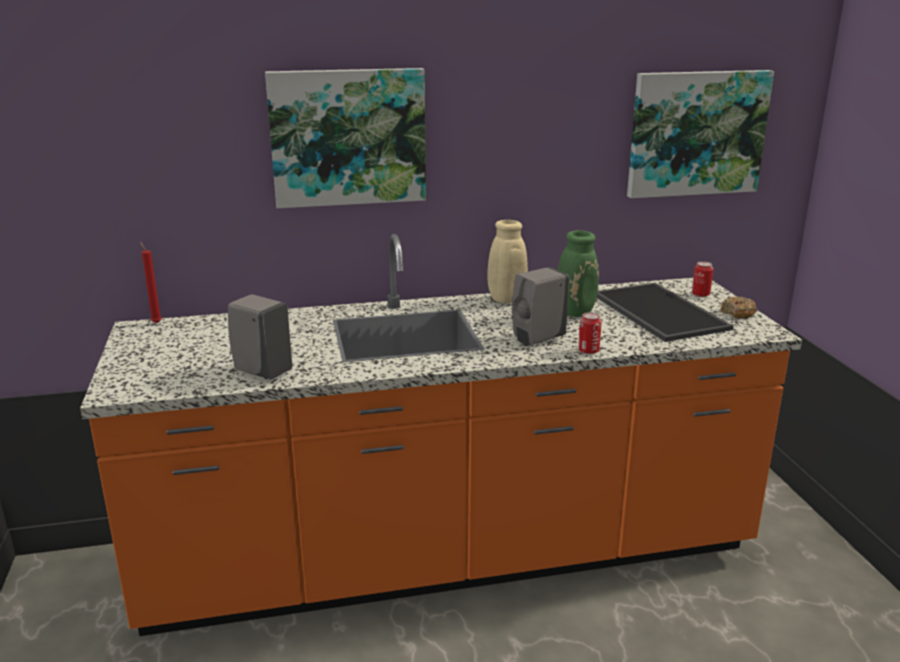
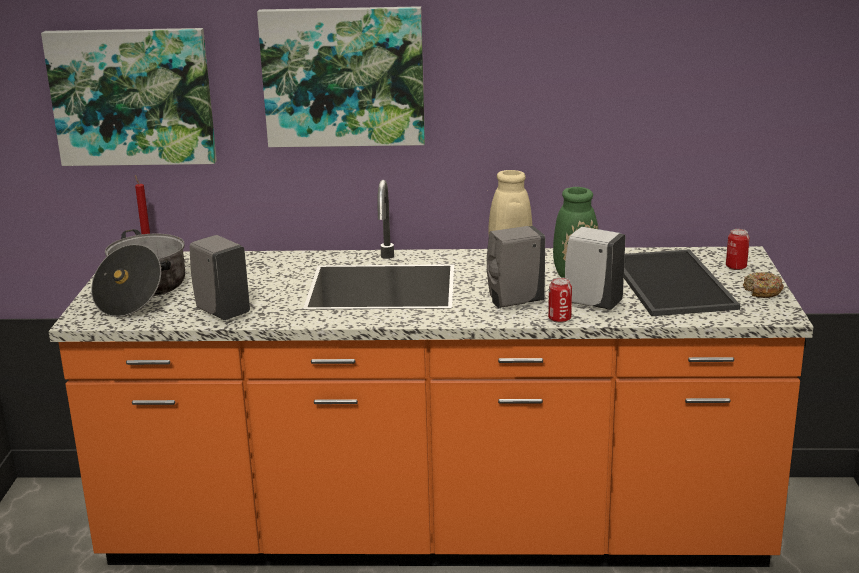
camera: 15 degrees right, 0 degrees up
picture [627,70,774,198] -> picture moved to [41,28,217,166]
none -> cooking pot [91,229,185,317]
none -> white soap dispenser [565,227,625,310]

